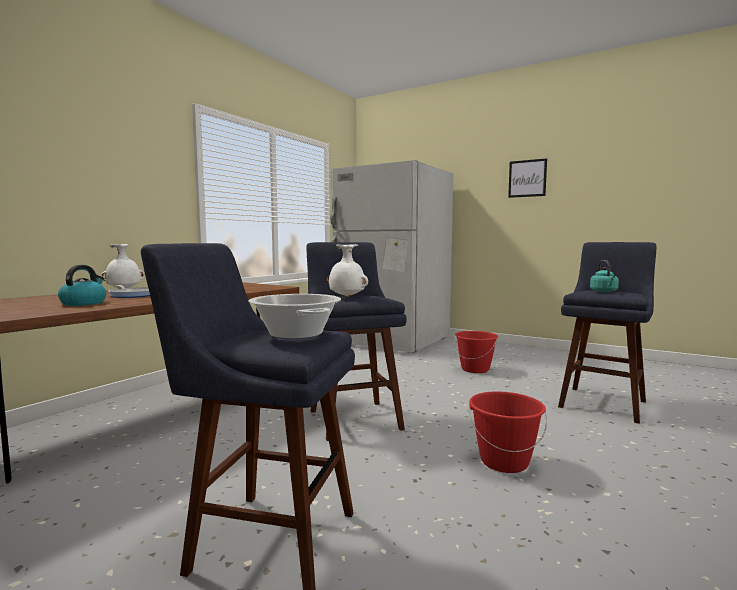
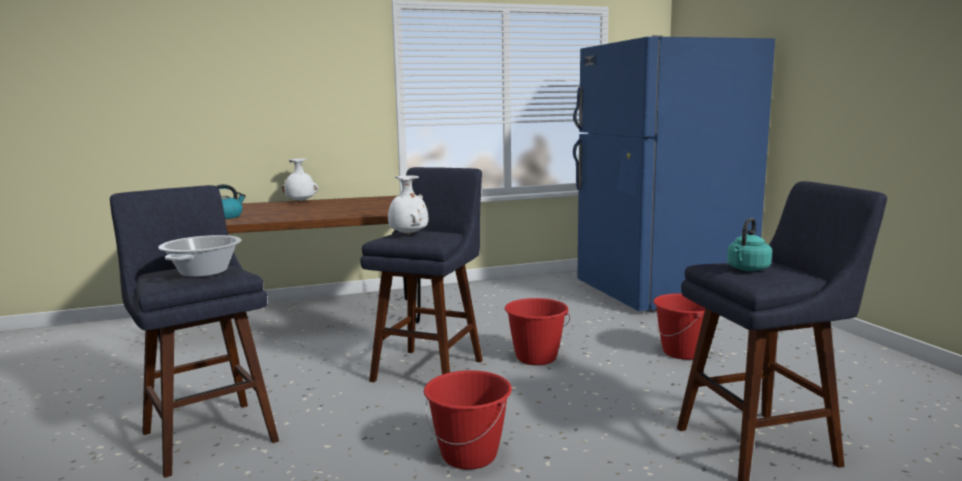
camera: 40 degrees right, 5 degrees up
frying pan [108,285,150,298] -> none
white fridge [330,160,453,353] -> blue fridge [573,35,775,312]
picture [508,158,547,198] -> none
none -> red bucket [505,298,570,365]

